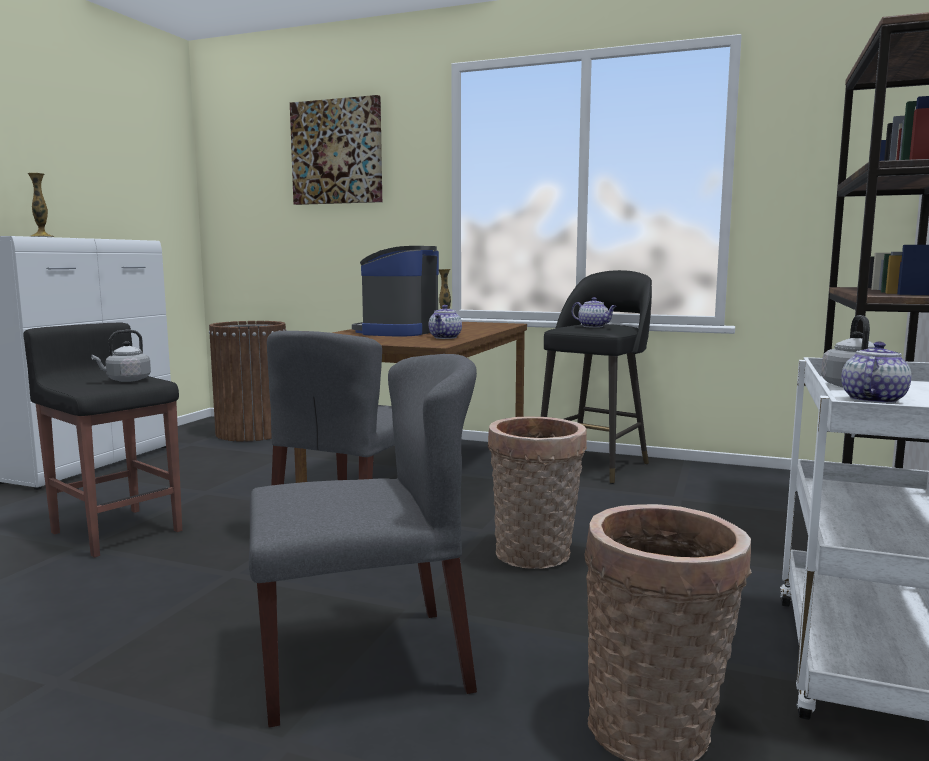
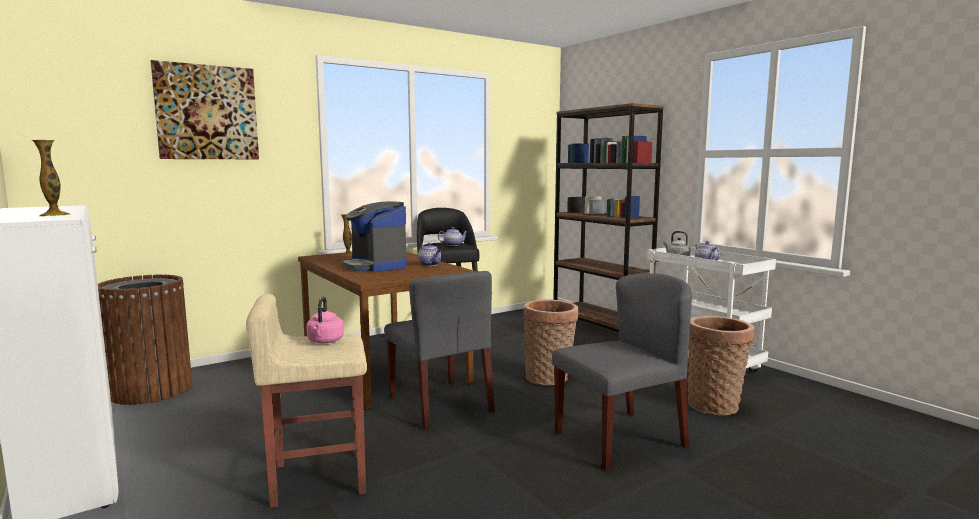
camera: 55 degrees left, 0 degrees up
black stool [23,322,182,558] -> beige stool [246,294,367,508]
grey kettle [91,330,151,382] -> pink kettle [306,297,344,343]
grey chair [249,354,477,727] -> grey chair turned 45 degrees clockwise [552,273,692,471]

